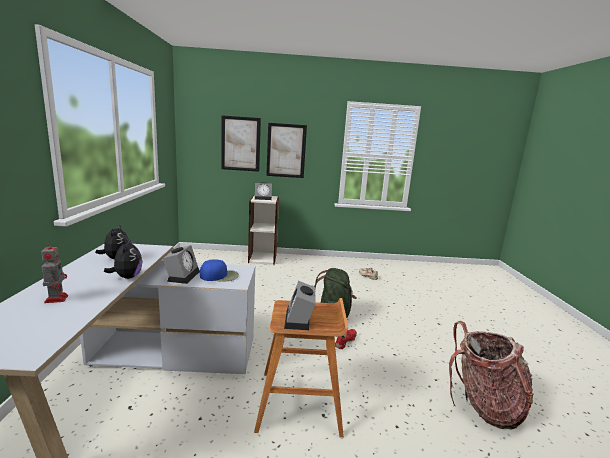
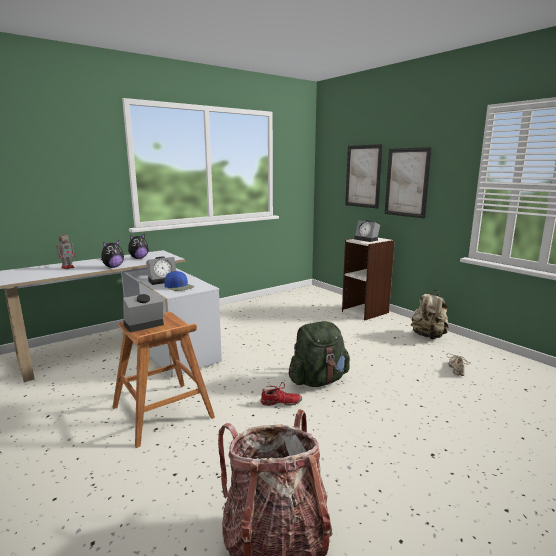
camera: 55 degrees right, 0 degrees up
none -> beige backpack [411,290,449,339]

